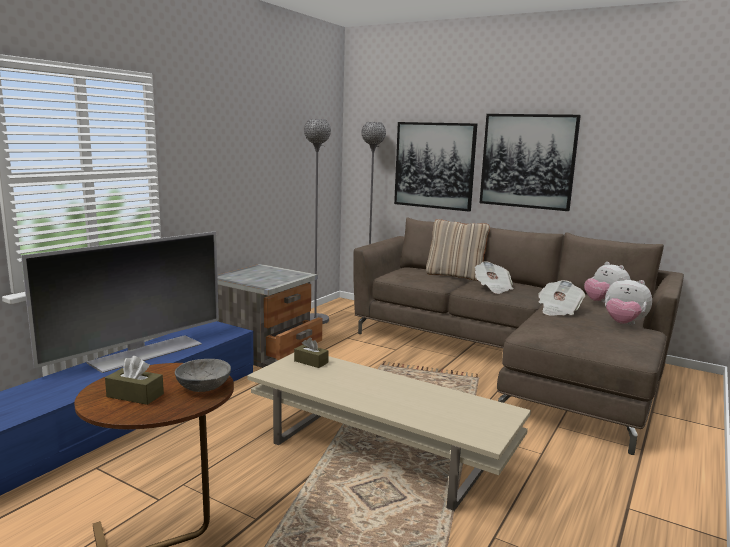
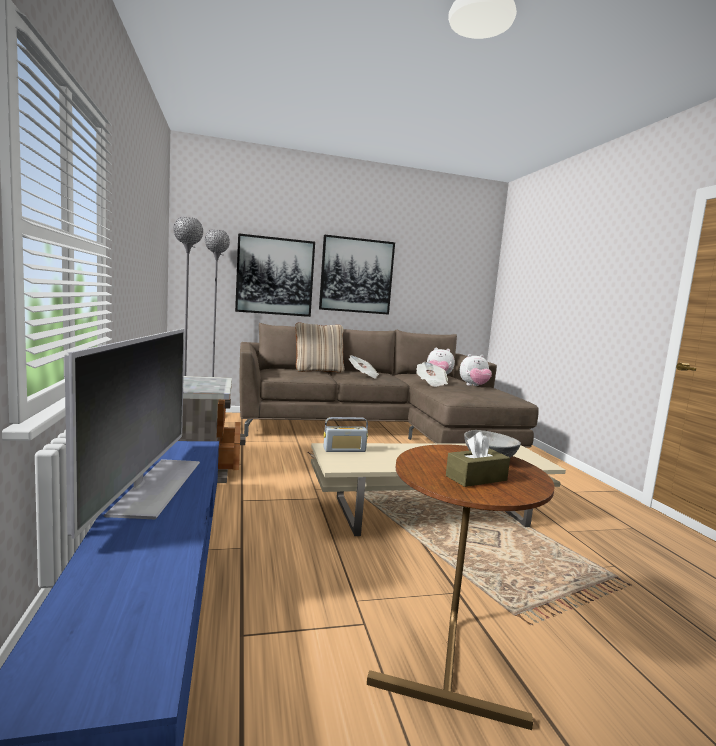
camera: 45 degrees left, 5 degrees down
brown tissue box [294,337,329,368] -> radio [324,417,368,452]

